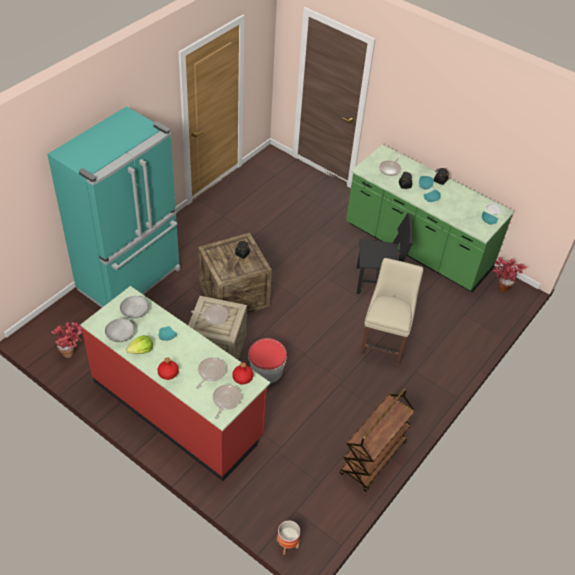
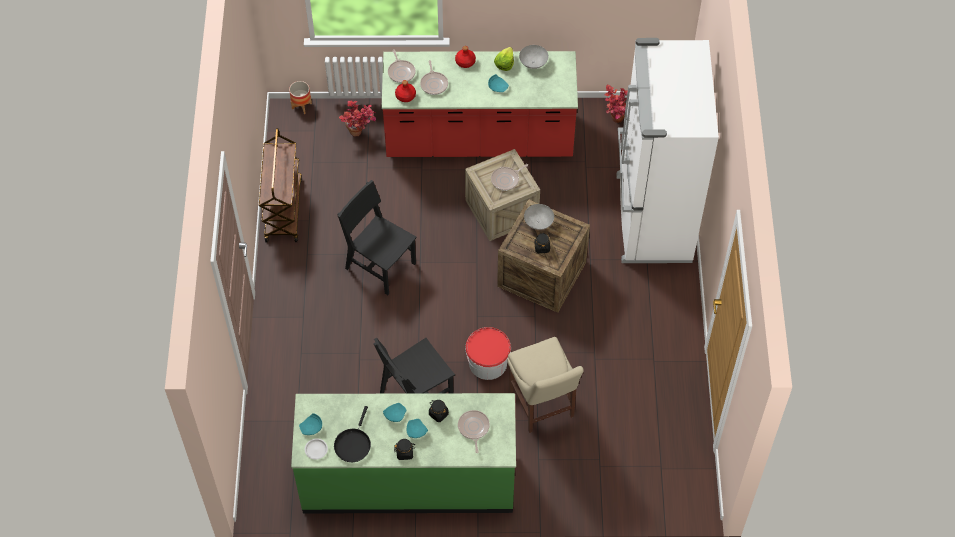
camera: 145 degrees right, 10 degrees up
turquoise fridge [47,107,180,307] -> white fridge [616,38,719,263]
grey bowl [120,296,149,319] -> grey bowl moved to [524,204,554,230]
bucket [248,338,287,383] -> bucket moved to [465,327,511,380]
beige chair [360,258,423,365] -> beige chair moved to [507,337,584,433]
potted plant [493,257,527,293] -> potted plant moved to [339,101,376,137]
none -> black frying pan [334,406,371,462]
none -> black chair [337,180,417,295]

